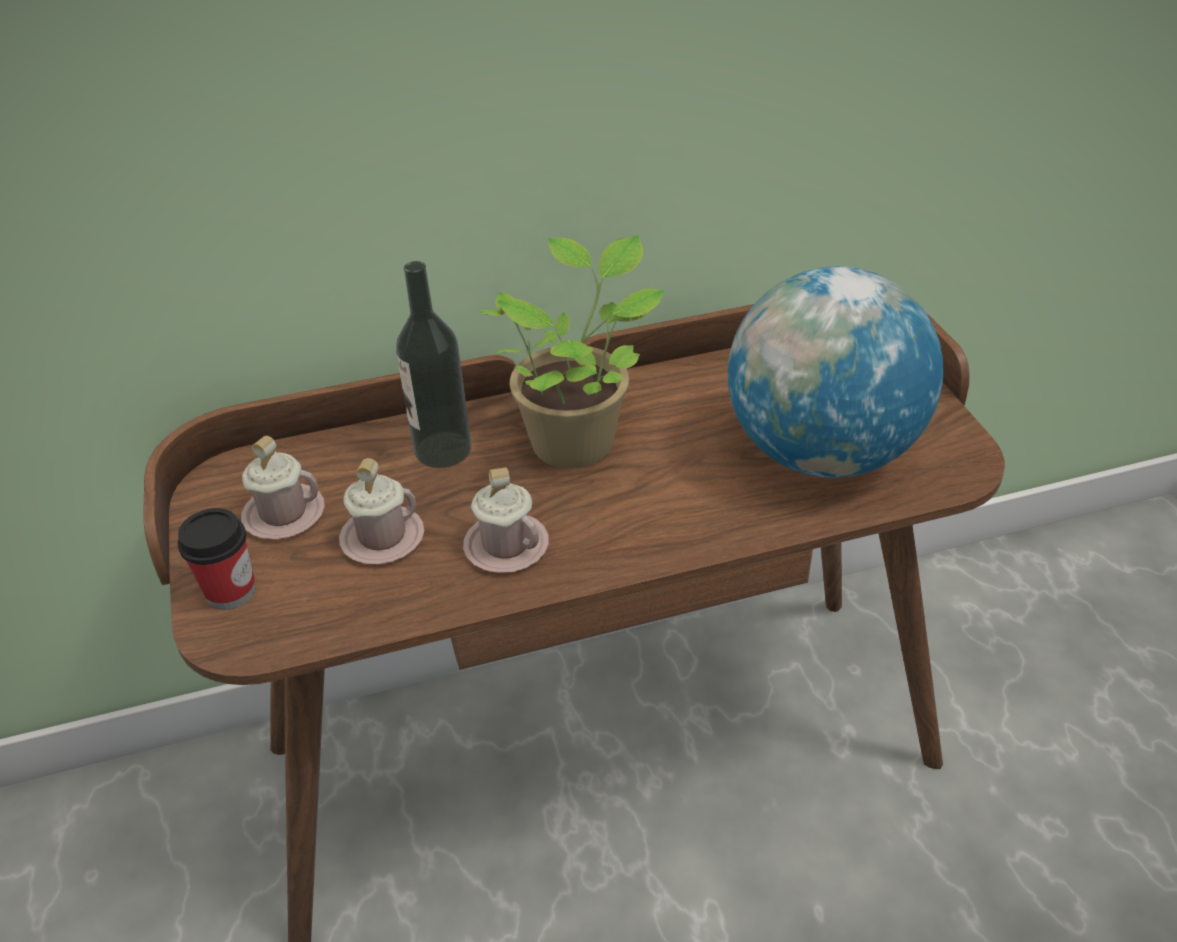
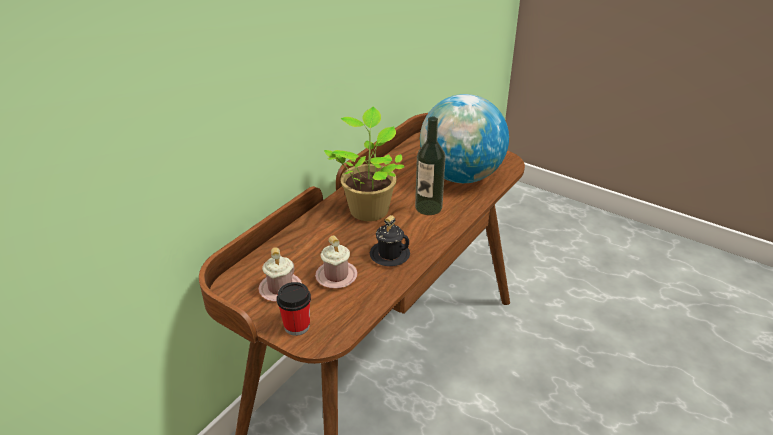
camera: 40 degrees left, 5 degrees down
bottle [396,261,471,468] -> bottle moved to [415,117,446,215]
pink mug [463,467,549,573] -> black mug [370,215,410,267]

